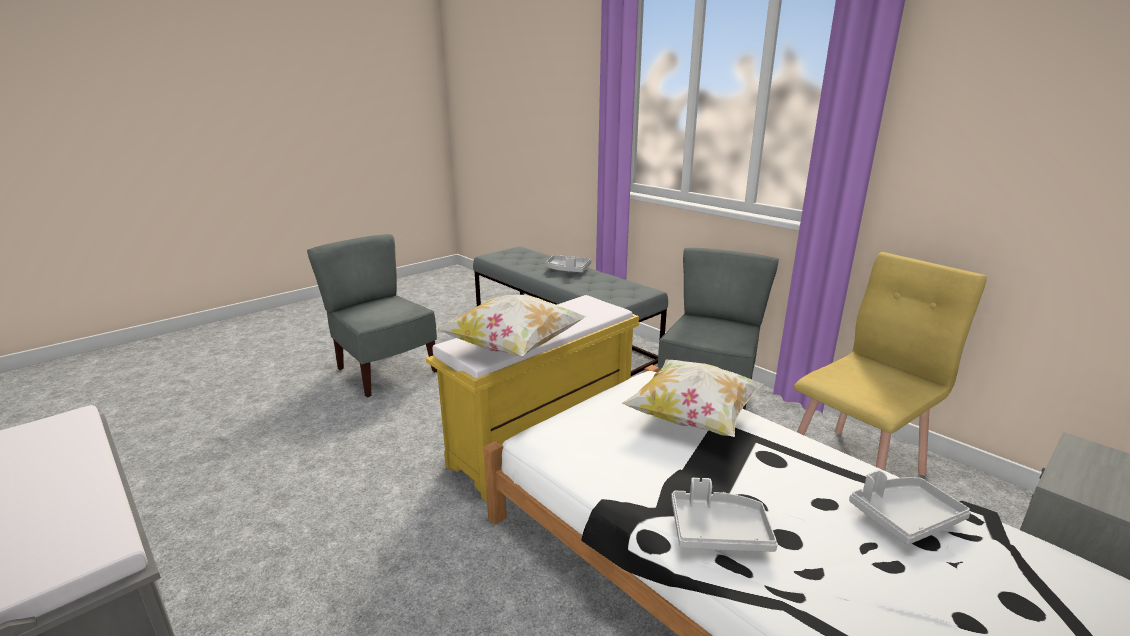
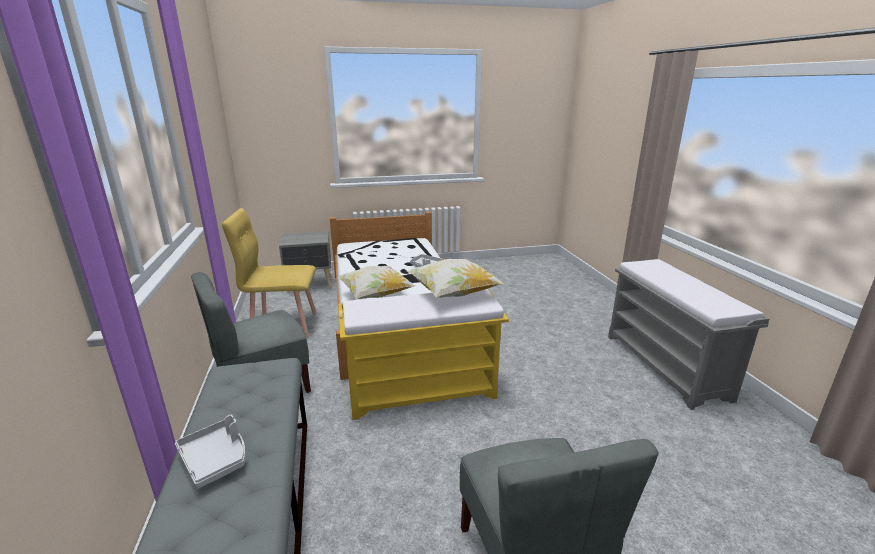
camera: 150 degrees left, 0 degrees up
grey tray [849,470,971,545] -> none

